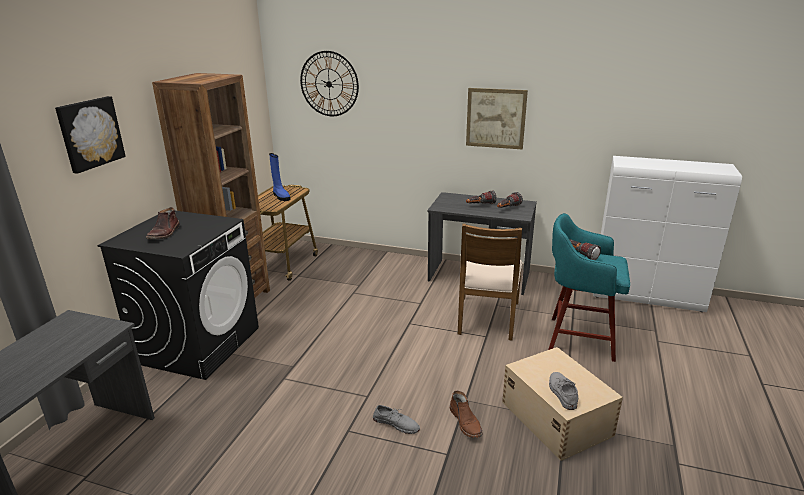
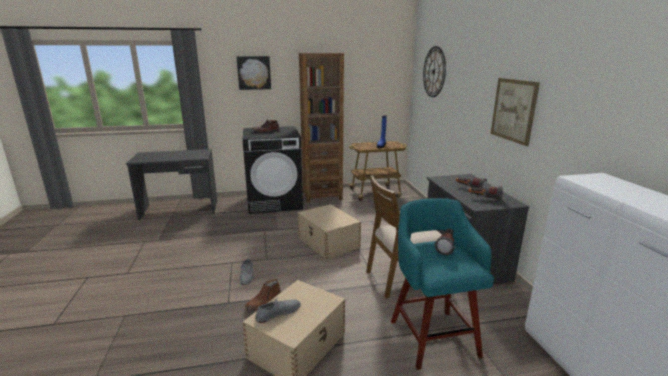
camera: 60 degrees right, 5 degrees down
none -> beige storage box [298,204,361,260]

